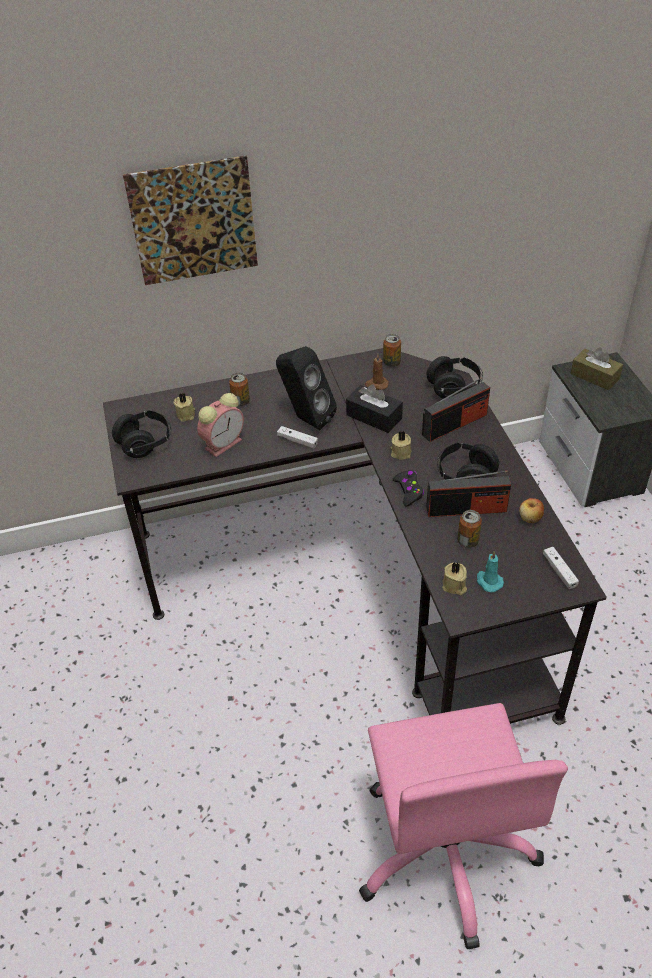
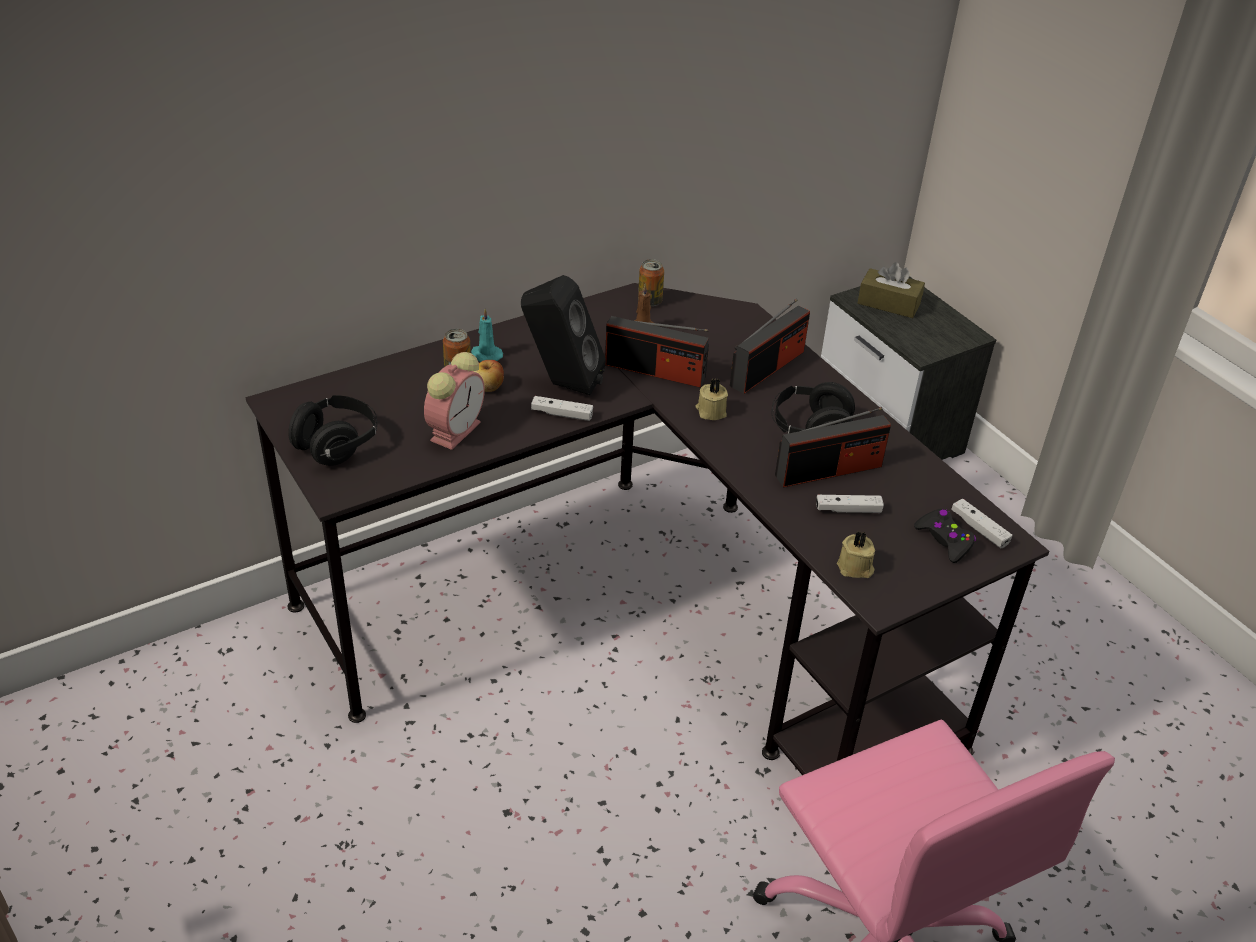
camera: 20 degrees left, 5 degrees down
picture [123,155,258,285] -> none
beige candle [174,393,195,422] -> none
black tissue box [346,384,403,433] -> radio [605,316,709,388]
black game controller [393,470,424,507] -> black game controller moved to [914,509,976,563]
black headphones [426,356,483,399] -> none
can [457,510,482,548] -> white game controller [816,495,884,513]
turquoise candle [477,551,504,592] -> turquoise candle moved to [471,308,503,362]
apple [519,498,544,523] -> apple moved to [474,360,504,392]

